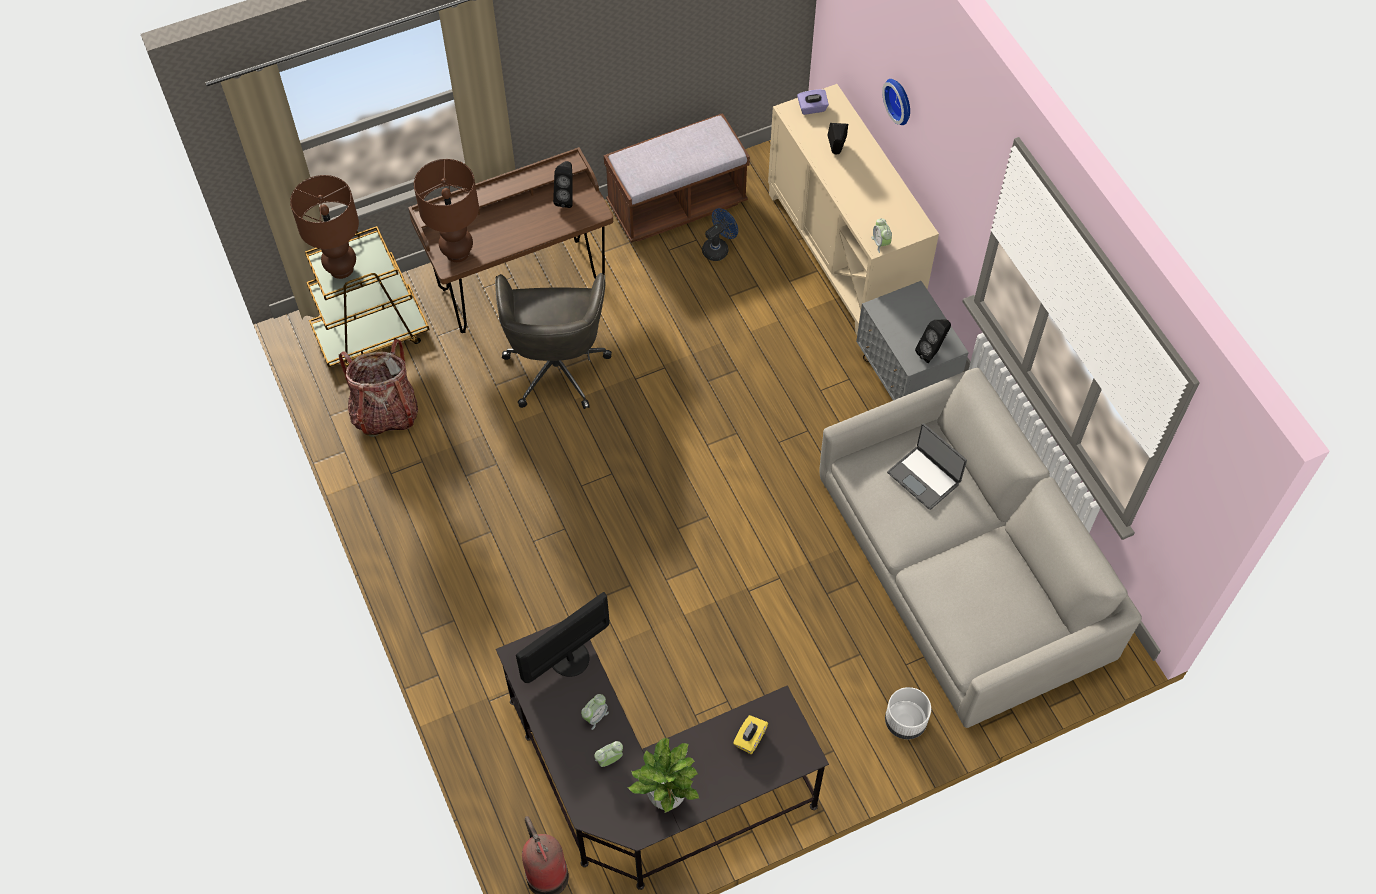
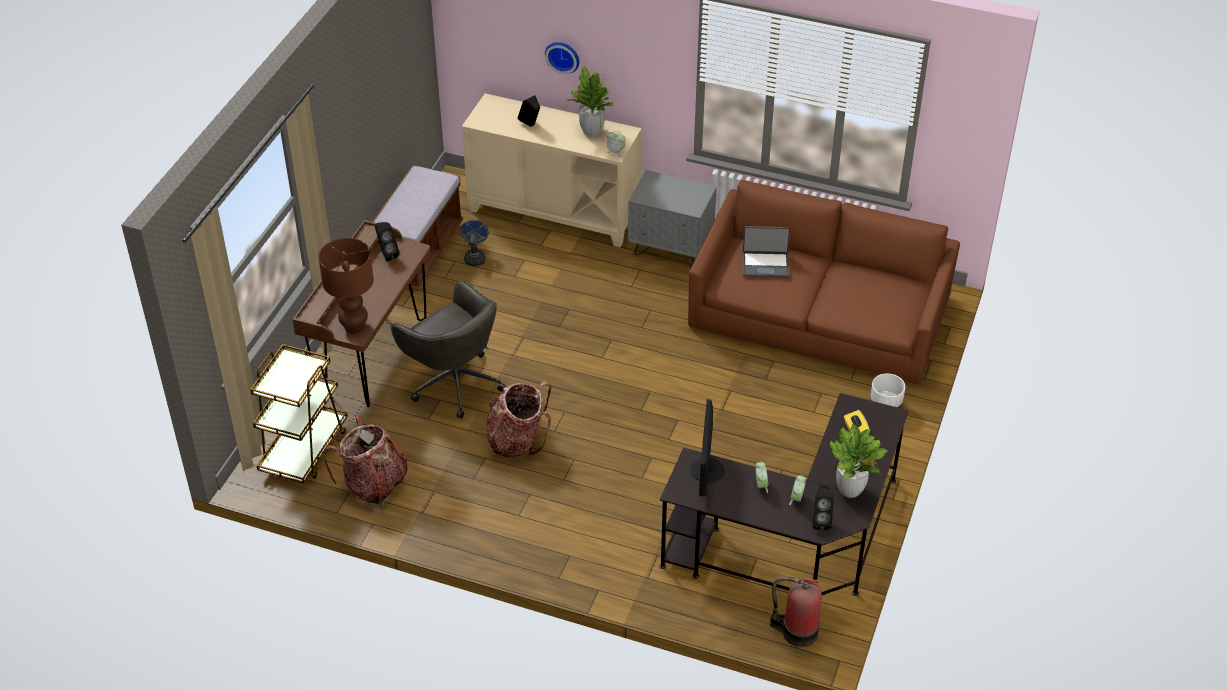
camera: 45 degrees left, 15 degrees down
brown table lamp [290,175,359,279] -> none
purple tissue box [797,89,829,115] -> none
grey sofa [819,368,1142,728] -> brown sofa [688,180,960,384]
black speaker [915,319,951,363] -> black speaker moved to [812,485,834,530]
none -> backpack [487,381,552,458]
none -> potted plant [568,66,614,136]

